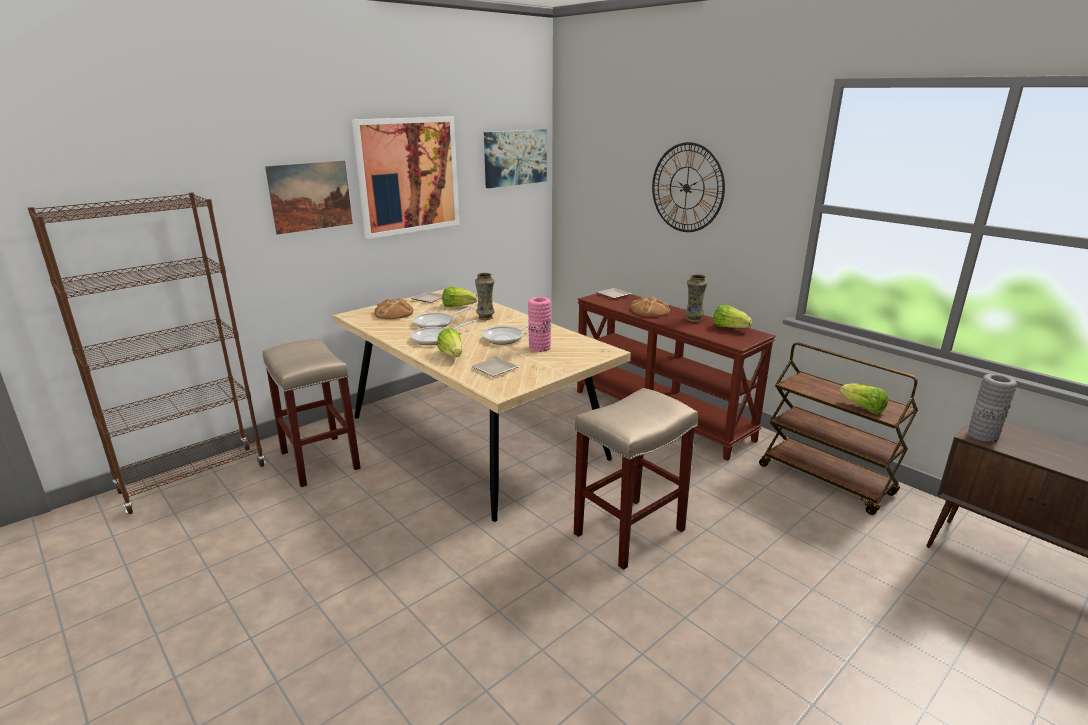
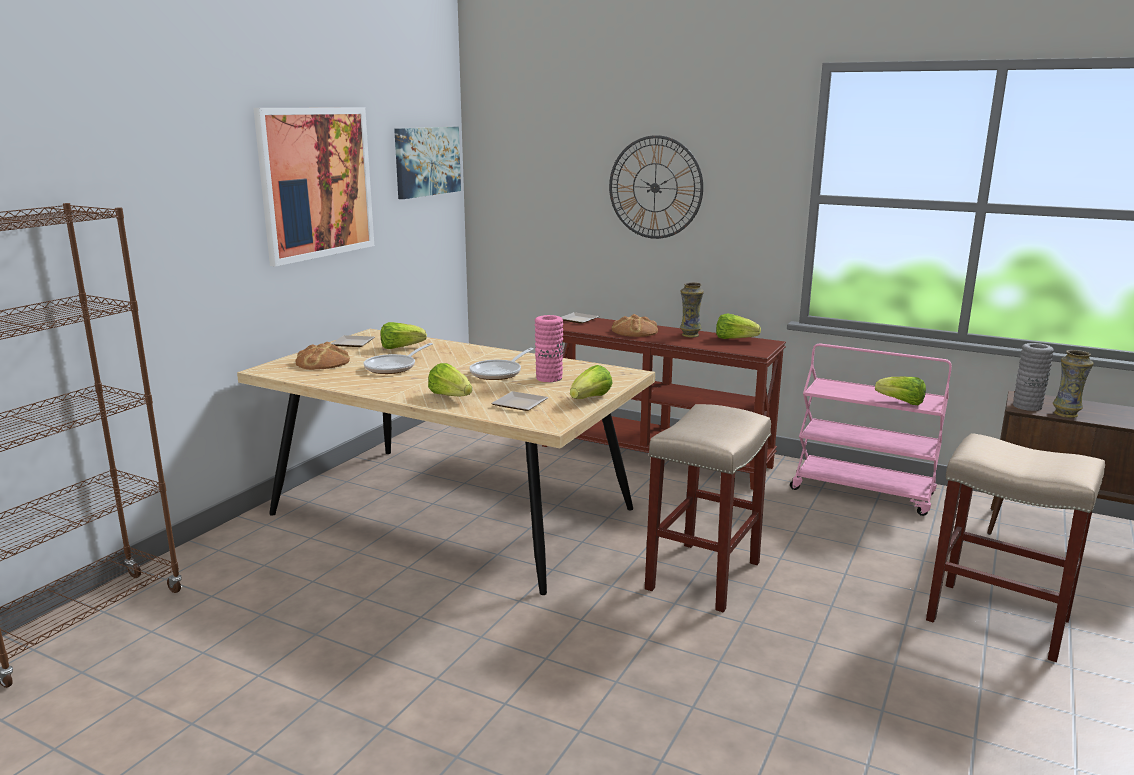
camera: 20 degrees left, 5 degrees down
beige stool [263,339,361,487] -> beige stool moved to [926,433,1105,662]
picture [265,161,353,235] -> none
frying pan [411,320,476,345] -> none
vase [475,273,495,320] -> vase moved to [1053,350,1094,418]
brown cart [759,342,918,515] -> pink cart [790,344,952,516]
none -> lettuce [570,365,613,399]

